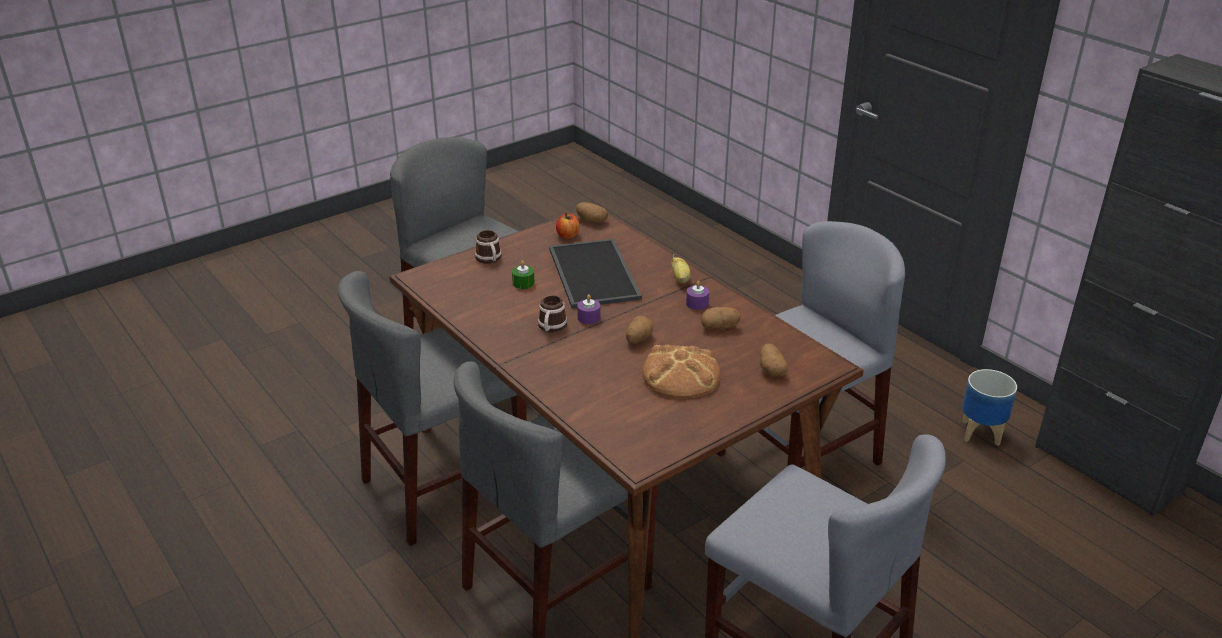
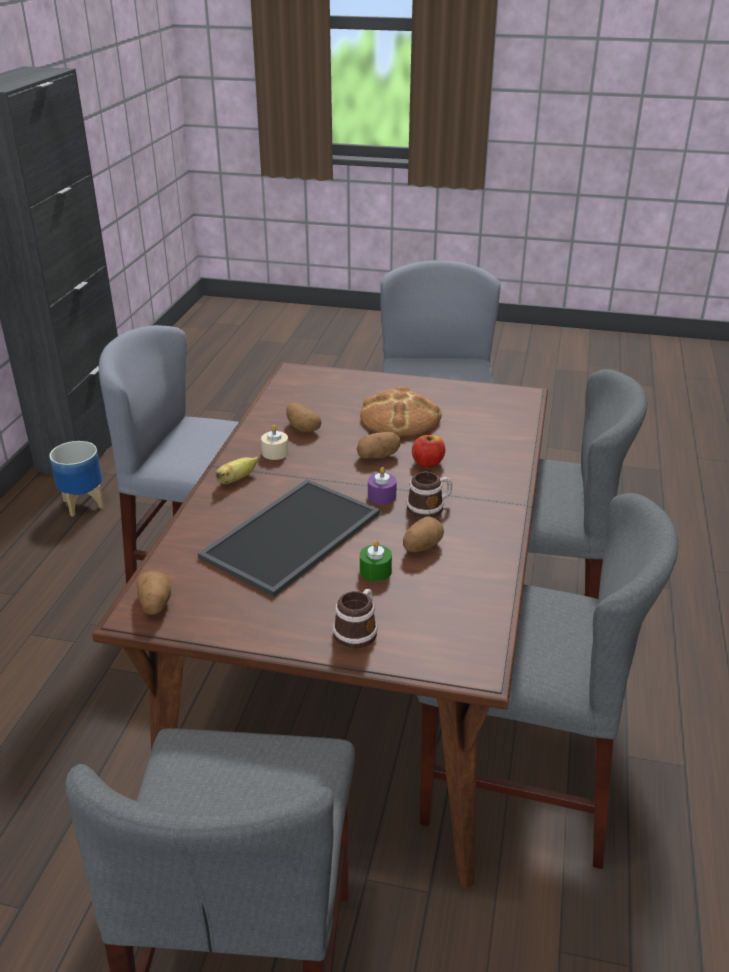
camera: 130 degrees left, 0 degrees up
apple [556,213,580,239] -> apple moved to [412,435,445,467]
purple candle [686,281,709,310] -> beige candle [261,425,289,460]
potato [760,343,788,376] -> potato moved to [403,517,444,552]

